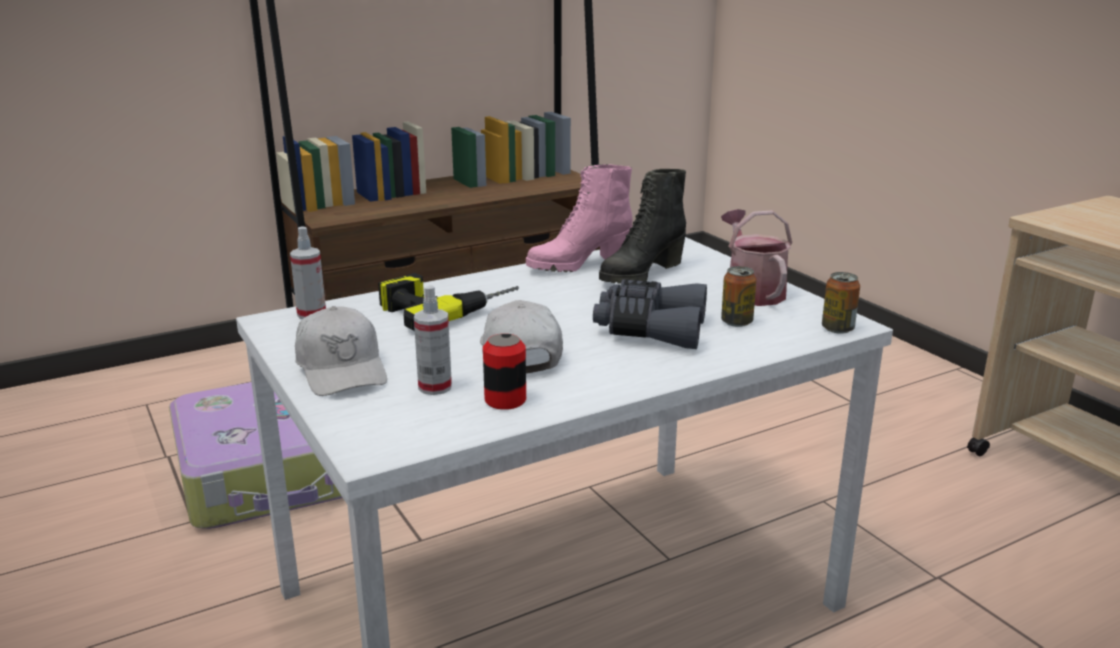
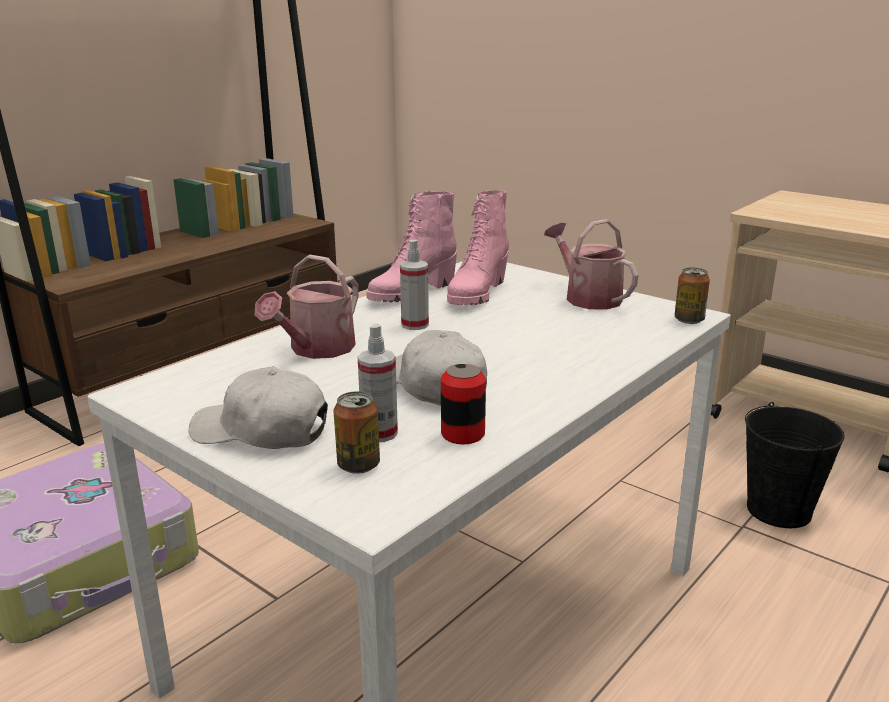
camera: 20 degrees left, 0 degrees up
spray bottle [290,227,326,319] -> spray bottle moved to [400,240,429,330]
white cap [295,306,387,396] -> white cap turned 150 degrees clockwise [188,366,328,449]
power drill [378,273,519,331] -> watering can [255,255,359,359]
grey binoculars [593,279,707,349] -> none
black boot [599,169,686,283] -> pink boot [447,190,509,305]
can [721,266,756,327] -> can moved to [334,391,380,474]
none -> black bucket [745,402,845,528]

